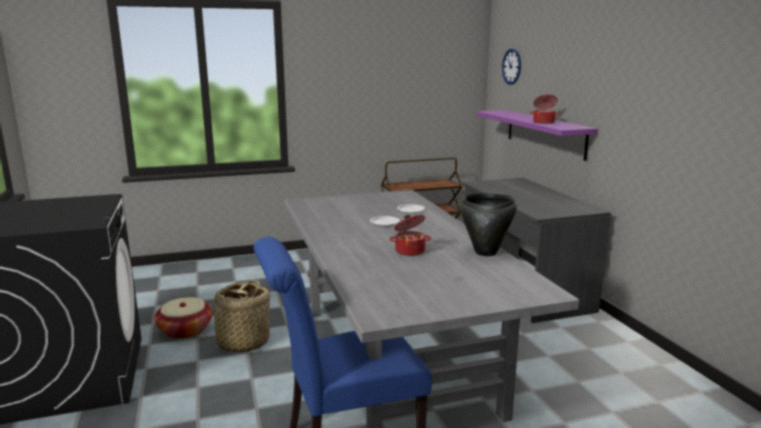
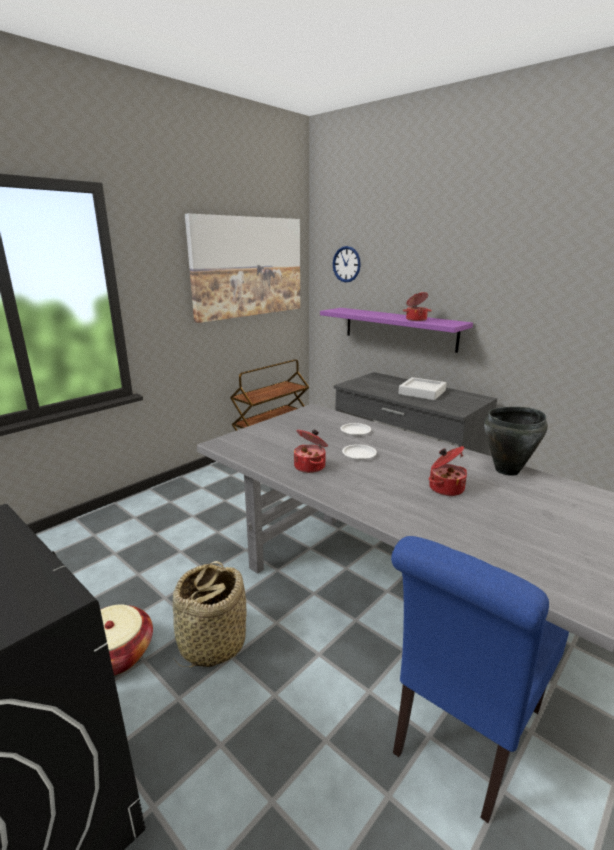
camera: 30 degrees left, 5 degrees up
none -> picture [185,214,300,323]
none -> cooking pot [294,430,328,473]
none -> grey tray [398,377,447,400]

